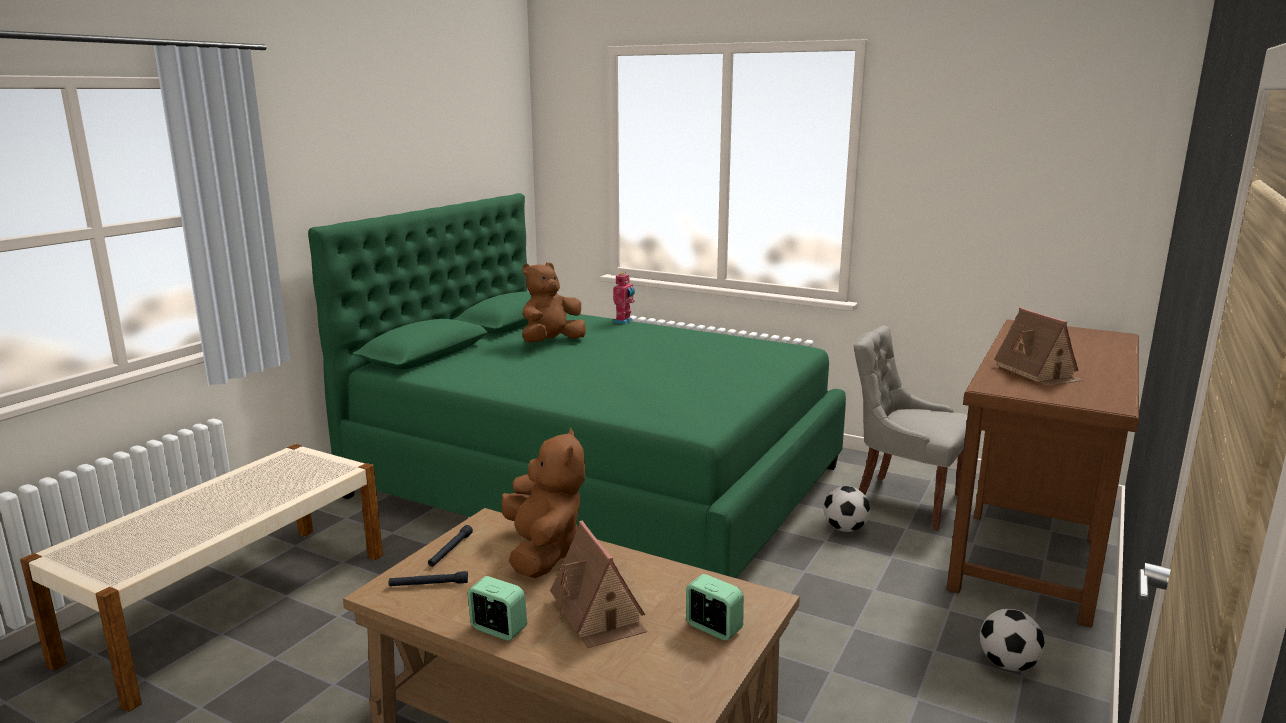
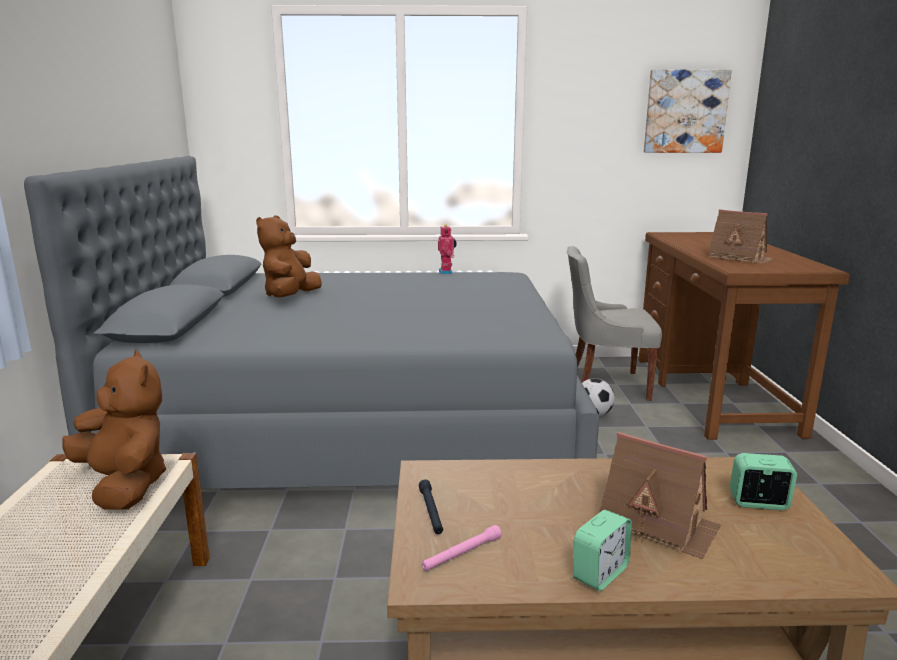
camera: 30 degrees left, 0 degrees up
green bed [308,193,846,578] -> grey bed [24,156,599,505]
black flashlight [389,571,468,586] -> pink flashlight [422,525,502,571]
alarm clock [468,576,527,641] -> alarm clock turned 135 degrees clockwise [573,510,632,591]
brown plush toy [501,428,585,578] -> brown plush toy moved to [62,350,167,510]
toy robot [613,272,635,324] -> toy robot moved to [438,224,457,274]
football [980,609,1045,671] -> none
none -> picture [644,69,732,153]

